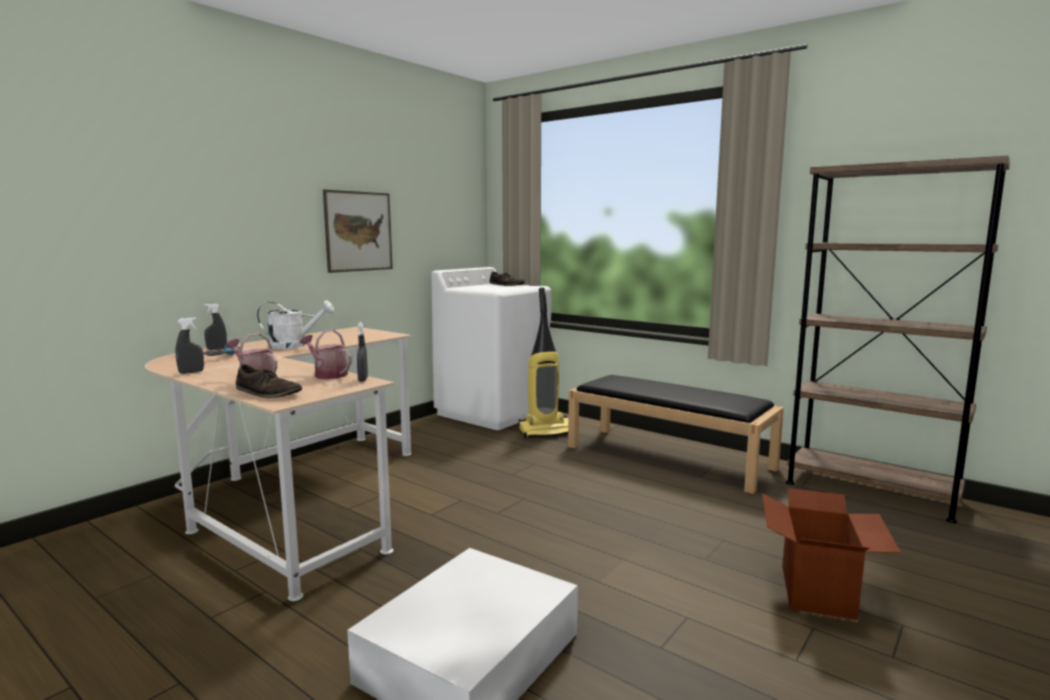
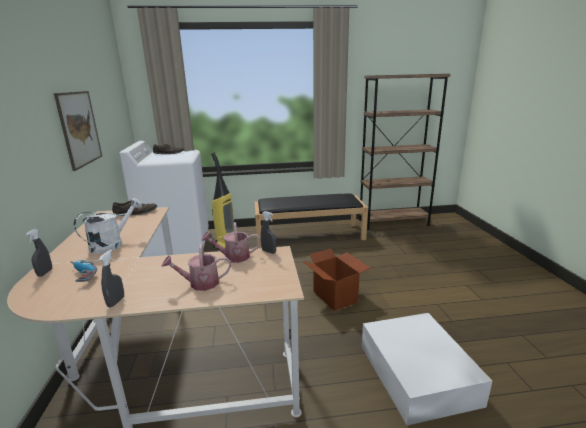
camera: 45 degrees left, 10 degrees up
brown shoe [236,365,302,398] -> brown shoe moved to [112,201,157,216]
cardboard box [762,488,901,620] -> cardboard box moved to [304,248,370,311]

